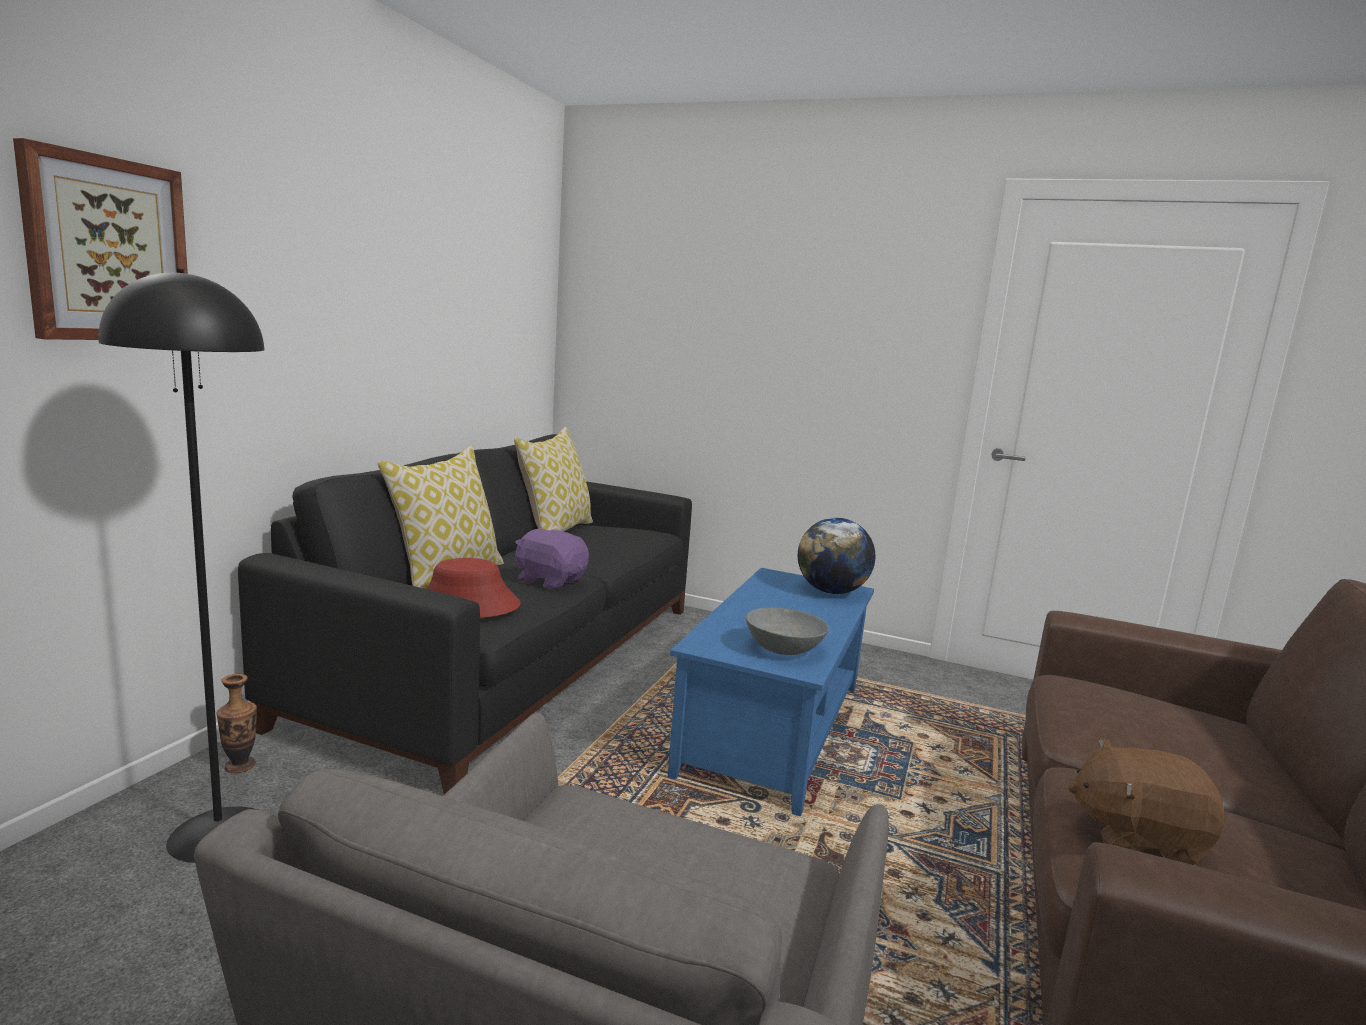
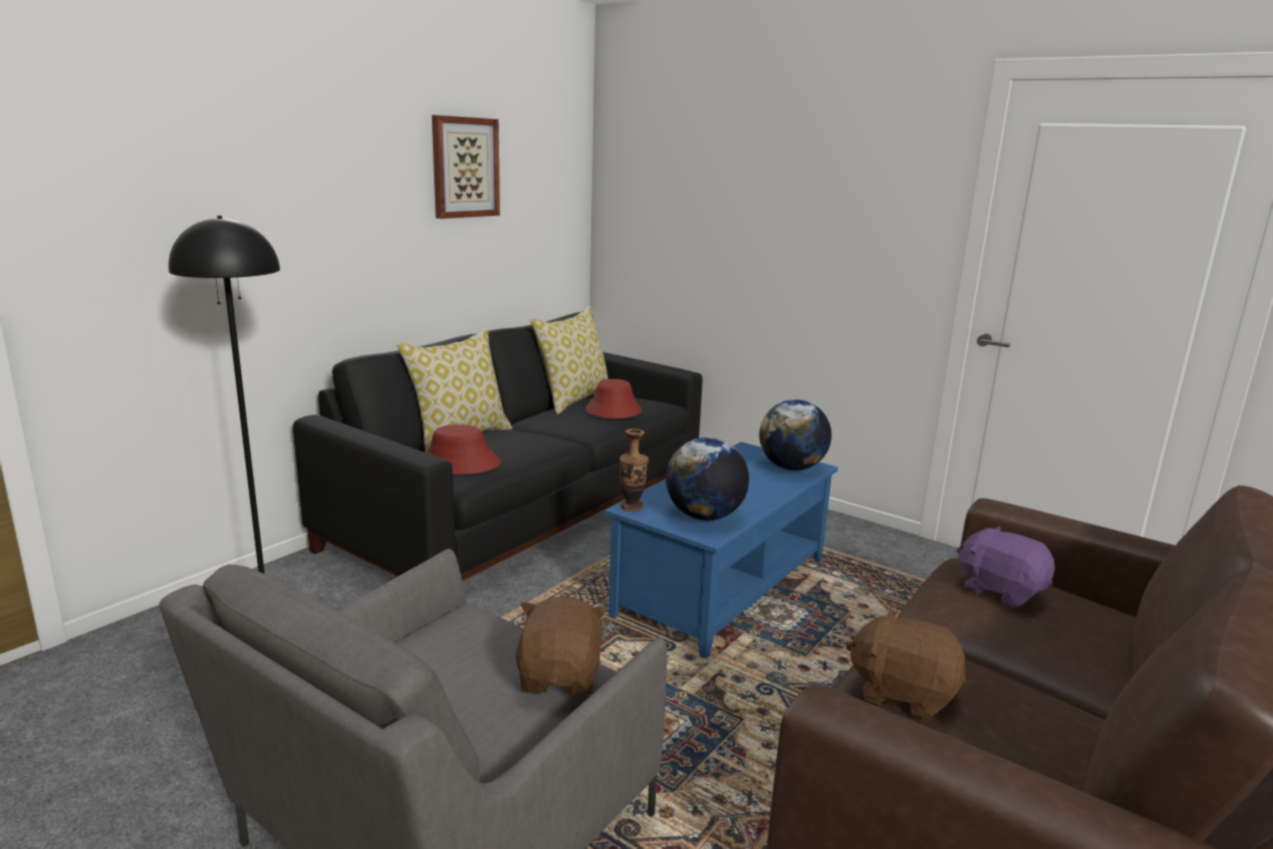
camera: 15 degrees right, 5 degrees up
picture [13,138,188,340] -> picture moved to [432,115,500,219]
vase [216,674,257,773] -> vase moved to [619,429,649,511]
purple plush toy [515,529,589,590] -> purple plush toy moved to [957,526,1055,608]
grey bowl [746,608,829,655] -> globe [666,437,749,520]
none -> brown plush toy [515,596,608,695]
none -> red hat [585,379,642,419]

